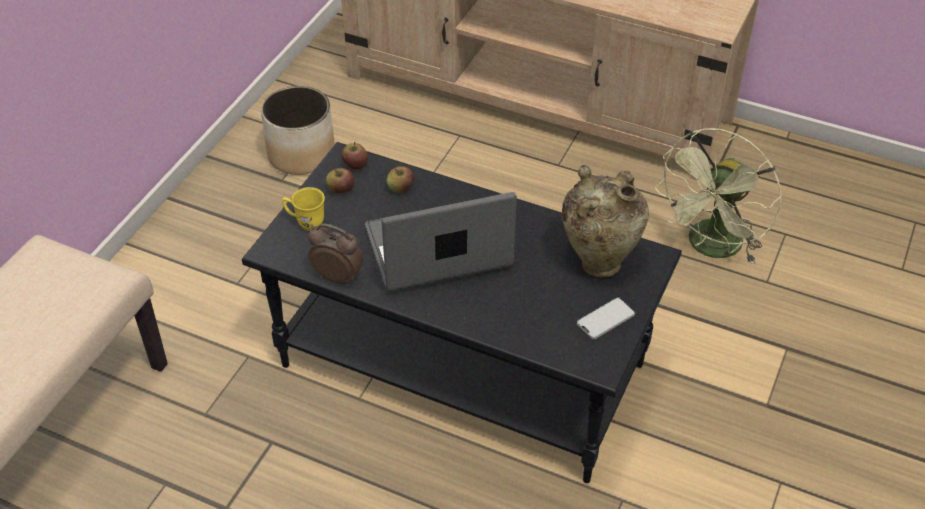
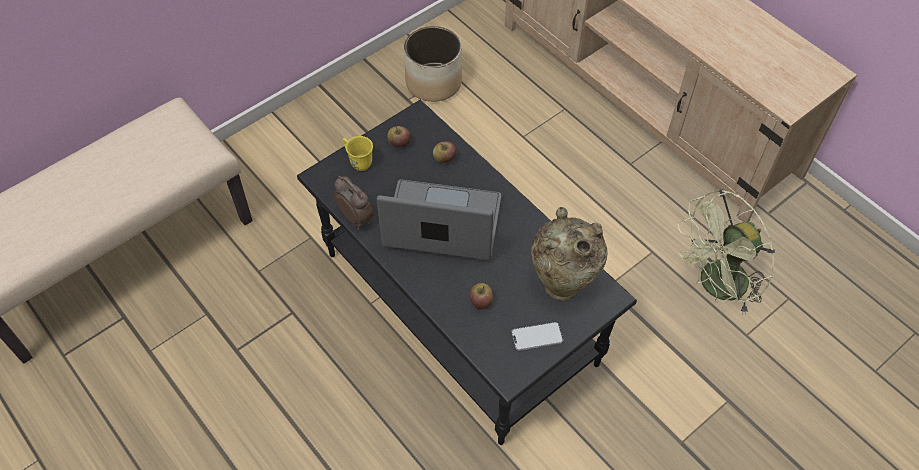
camera: 25 degrees right, 10 degrees up
apple [342,142,368,170] -> apple moved to [469,283,493,309]

